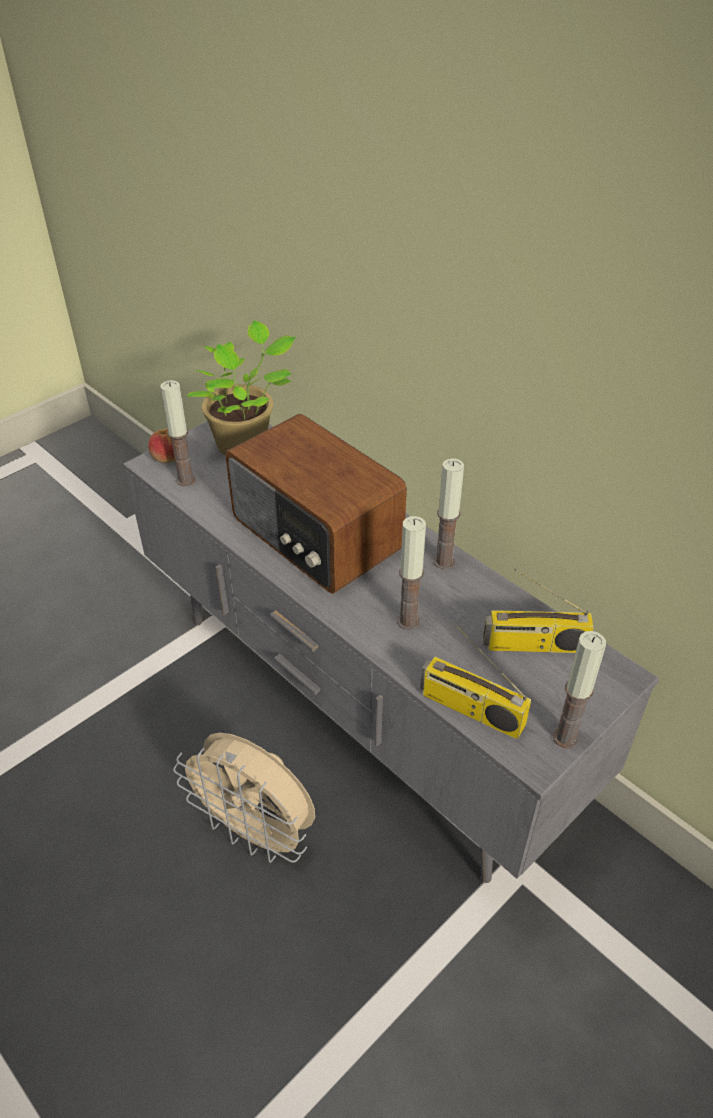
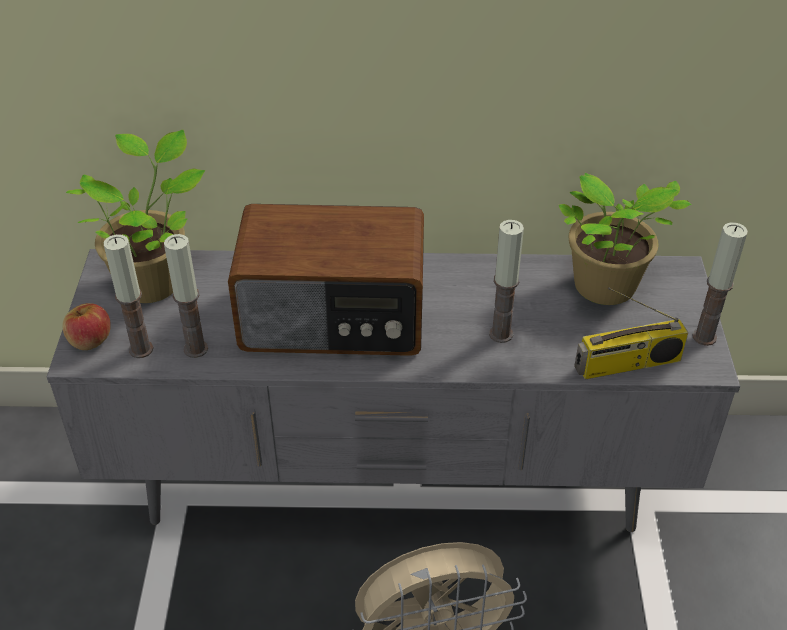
camera: 45 degrees left, 0 degrees up
candle [433,458,464,570] -> candle moved to [164,234,208,358]
radio [483,569,594,653] -> potted plant [559,173,692,305]

